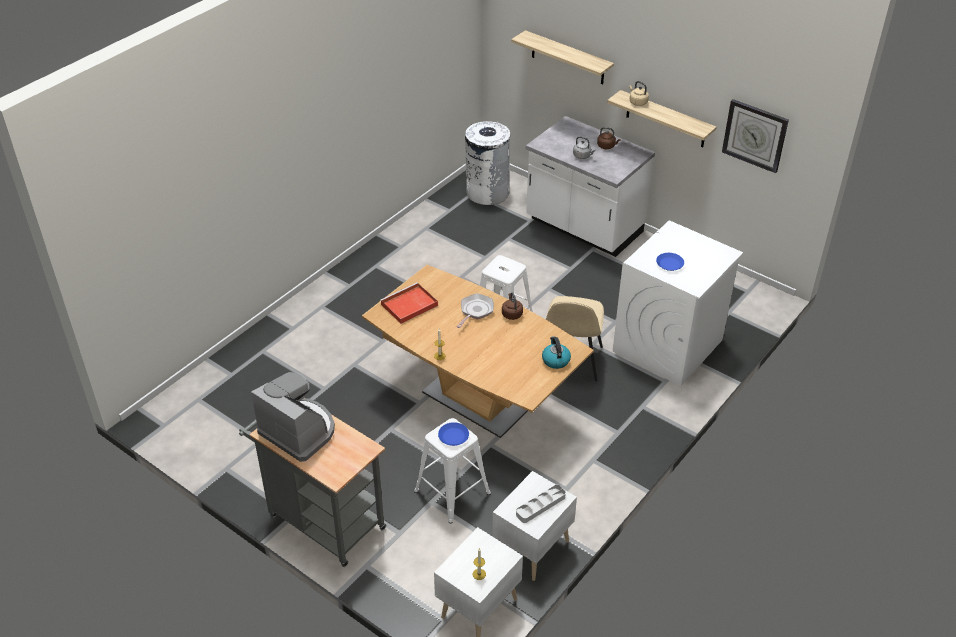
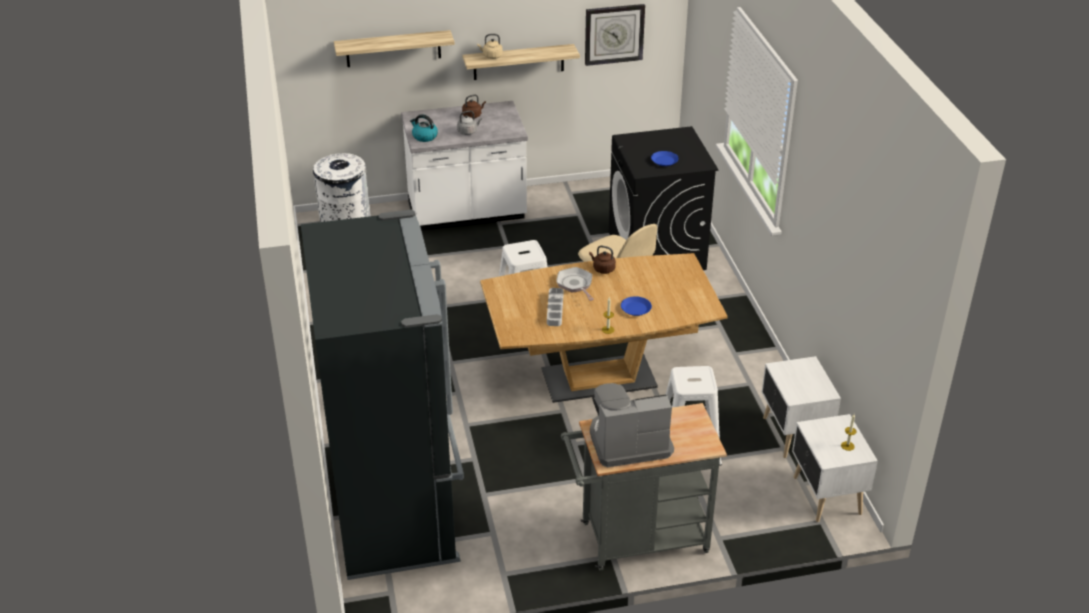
camera: 50 degrees left, 5 degrees down
red tray [380,282,438,324] -> none
blue plate [438,422,469,446] -> blue plate moved to [621,296,652,316]
grey tray [516,485,566,523] -> grey tray moved to [547,288,563,326]
kettle [542,336,571,369] -> kettle moved to [410,114,438,142]
white washing machine [613,220,743,386] -> black washing machine [609,126,719,270]
none -> black fridge [301,210,464,580]

